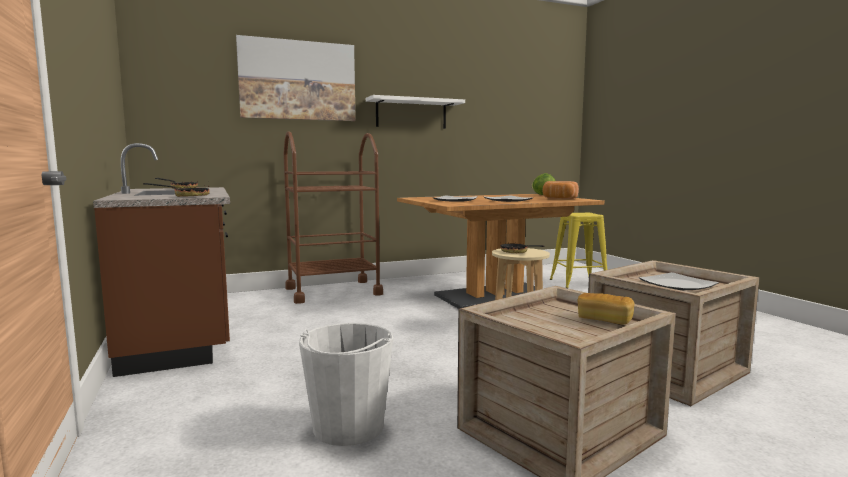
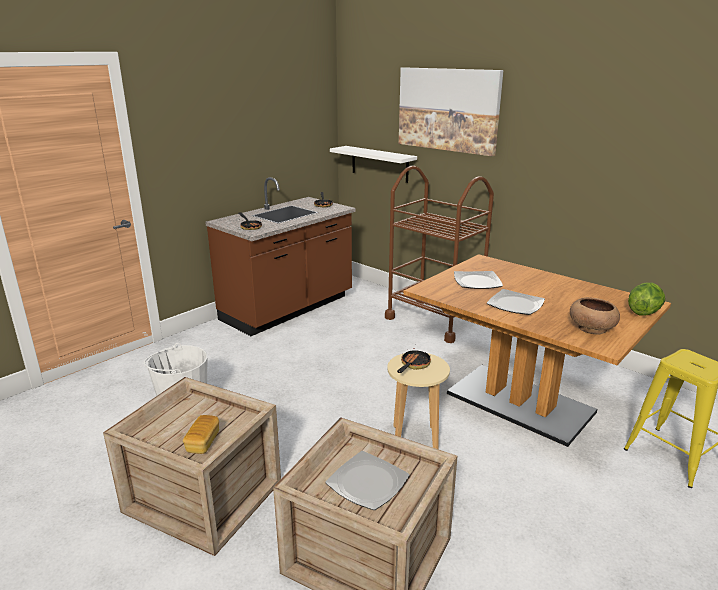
camera: 65 degrees right, 15 degrees up
white shelf [366,95,465,129] -> white shelf moved to [330,146,417,183]
bread [543,181,579,199] -> brown bowl [570,297,620,334]

